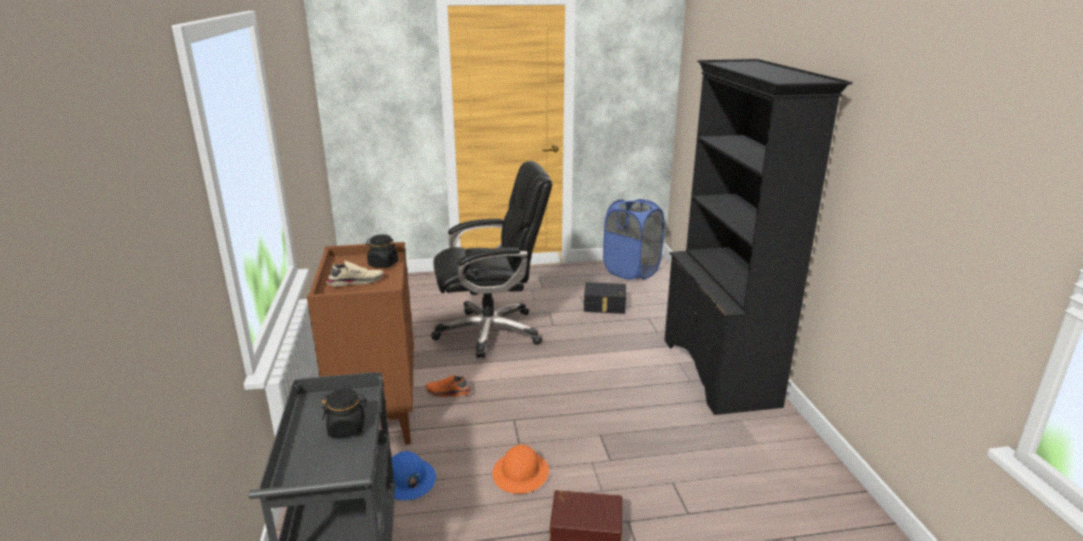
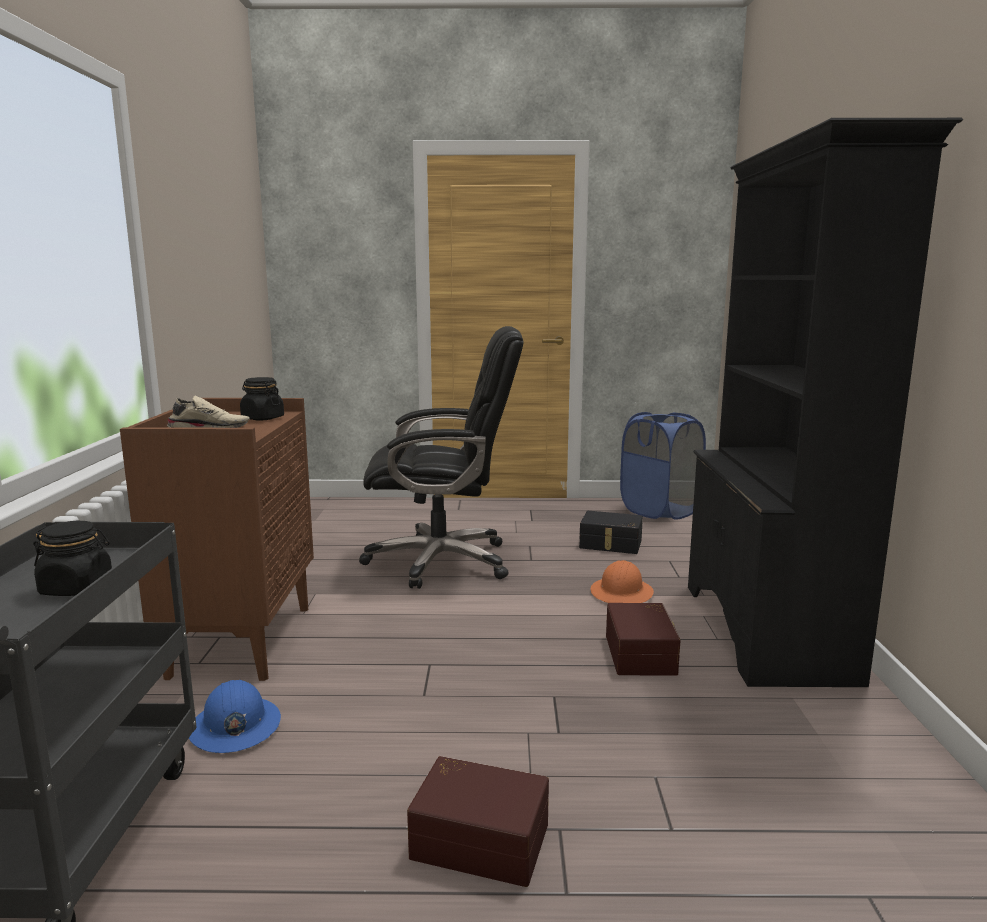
camera: 10 degrees right, 10 degrees down
orange shoe [425,375,471,397] -> none
orange hard hat [492,445,549,494] -> orange hard hat moved to [590,560,654,603]
none -> brown storage box [606,603,681,676]

